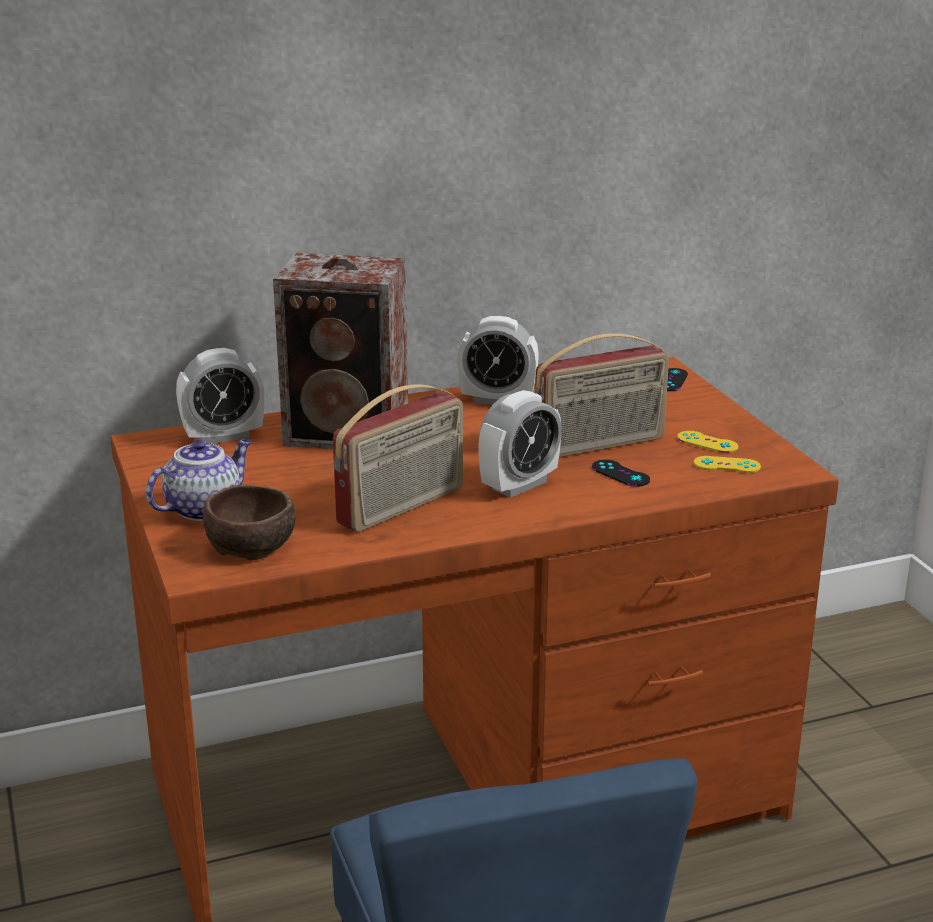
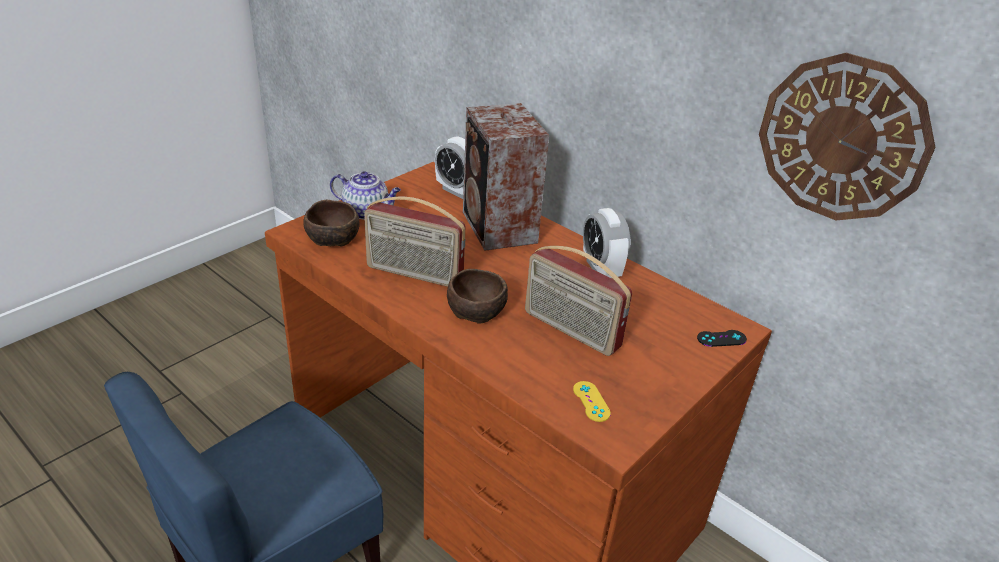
camera: 60 degrees right, 10 degrees up
alarm clock [478,390,562,498] -> brown bowl [447,269,508,323]
black game controller [592,460,650,487] -> none
yellow game controller [677,431,738,453] -> none
none -> wall clock [759,53,936,220]

